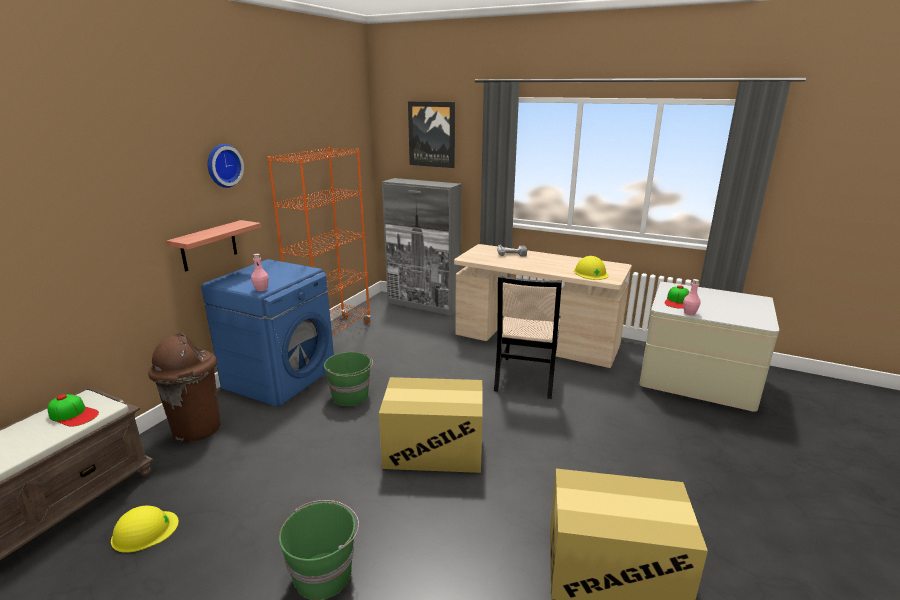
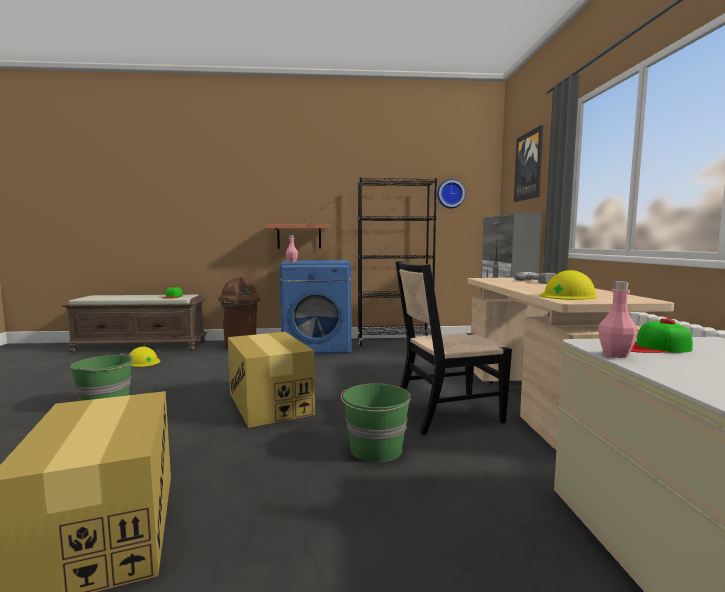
camera: 60 degrees right, 15 degrees down
wall clock [208,144,244,188] -> wall clock moved to [437,179,465,208]
orange bookcase [267,147,371,336] -> black bookcase [357,177,437,346]
green bucket [324,352,373,406] -> green bucket moved to [341,383,411,463]

